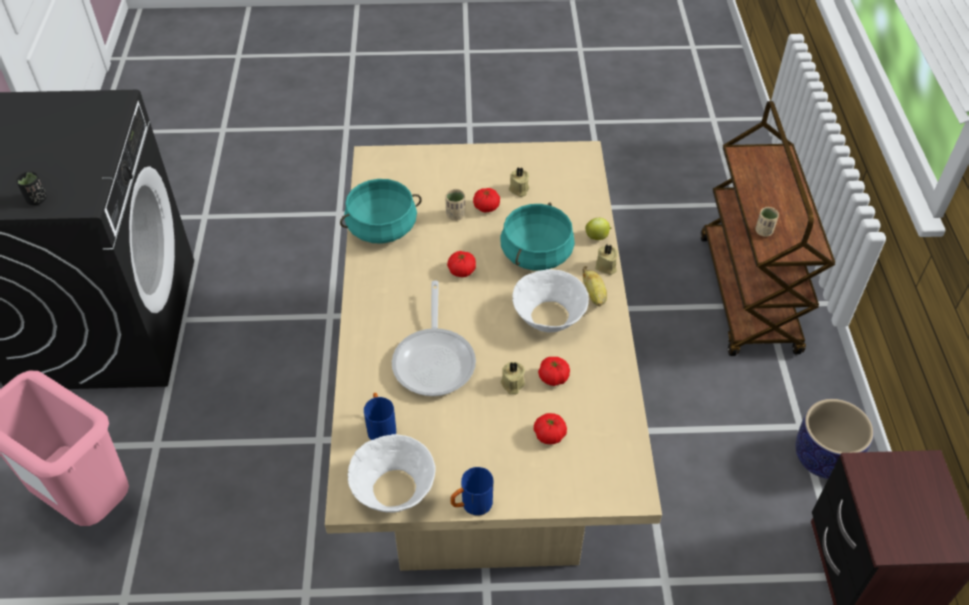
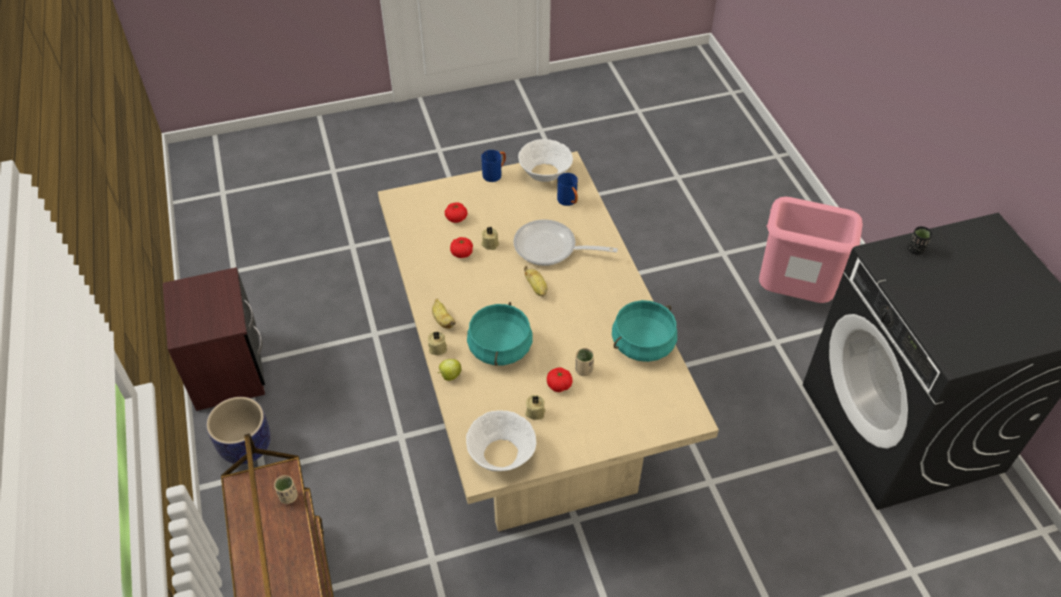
camera: 165 degrees right, 0 degrees up
frying pan [392,281,476,396] -> frying pan turned 60 degrees counterclockwise [513,219,618,266]
tomato [447,251,476,277] -> none
white bowl [512,269,589,332] -> white bowl moved to [466,410,536,471]
none -> banana [524,266,547,297]

